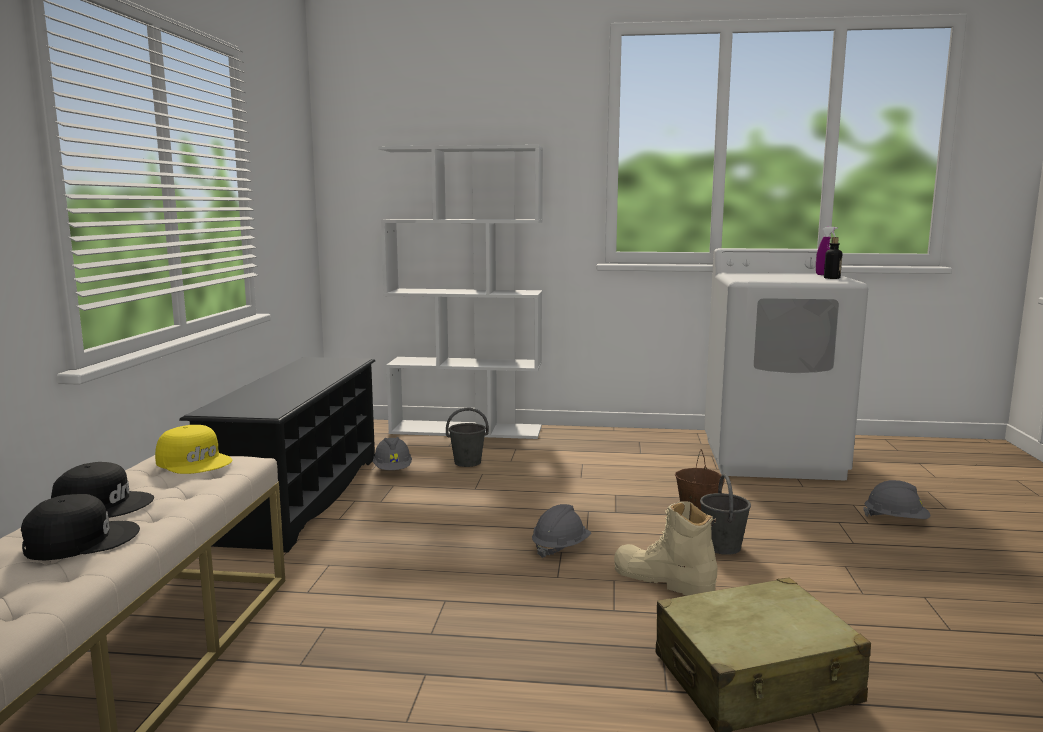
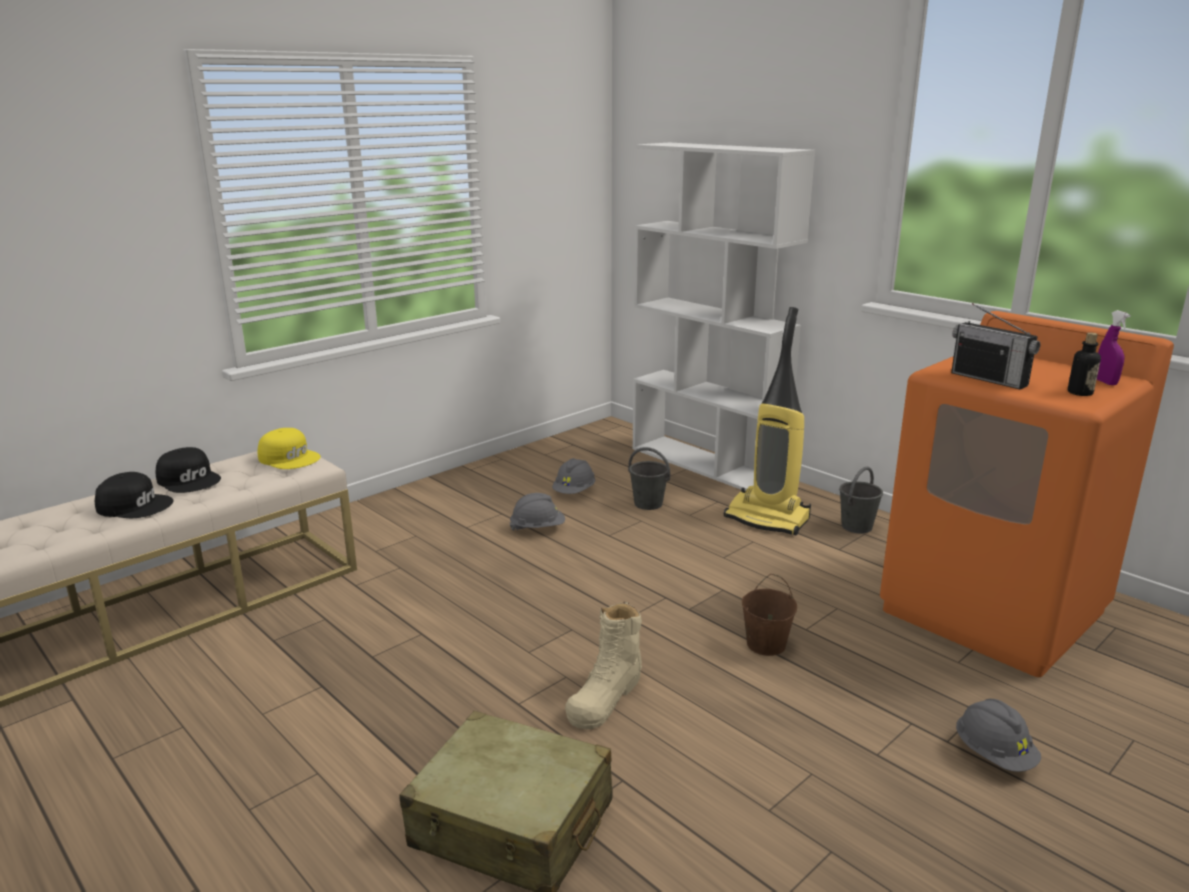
camera: 40 degrees right, 10 degrees up
yellow cap [155,425,232,474] -> yellow cap turned 45 degrees counterclockwise [257,428,321,469]
black shoe rack [179,357,375,553] -> none
grey hard hat [532,504,591,558] -> grey hard hat moved to [510,493,565,531]
beige boot [614,502,718,596] -> beige boot turned 135 degrees counterclockwise [565,602,642,729]
grey bucket [700,474,751,555] -> grey bucket moved to [839,467,883,533]
white washing machine [704,248,868,480] -> orange washing machine [880,311,1174,677]
none -> vacuum cleaner [724,307,811,535]
none -> radio [951,303,1040,389]

